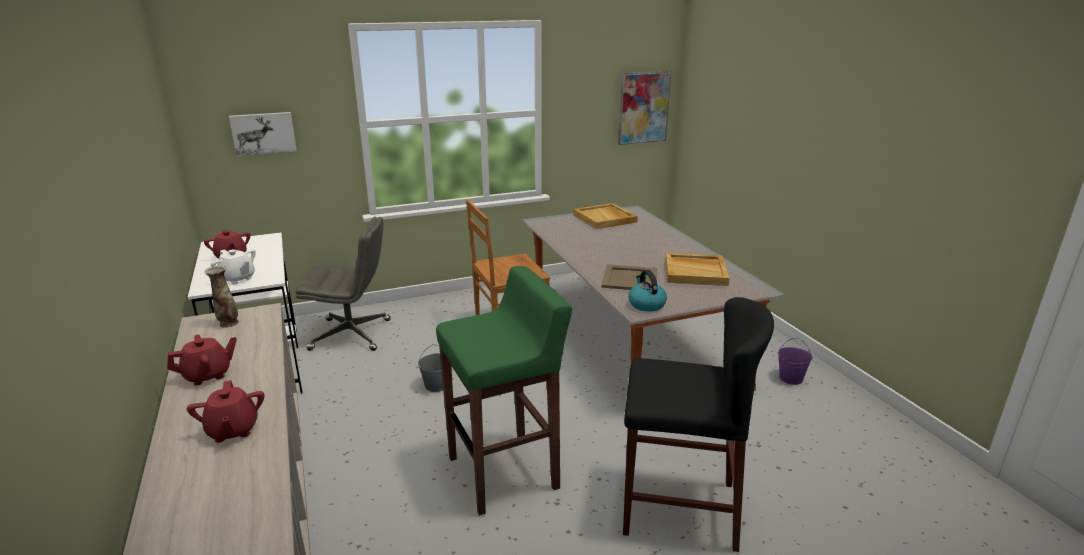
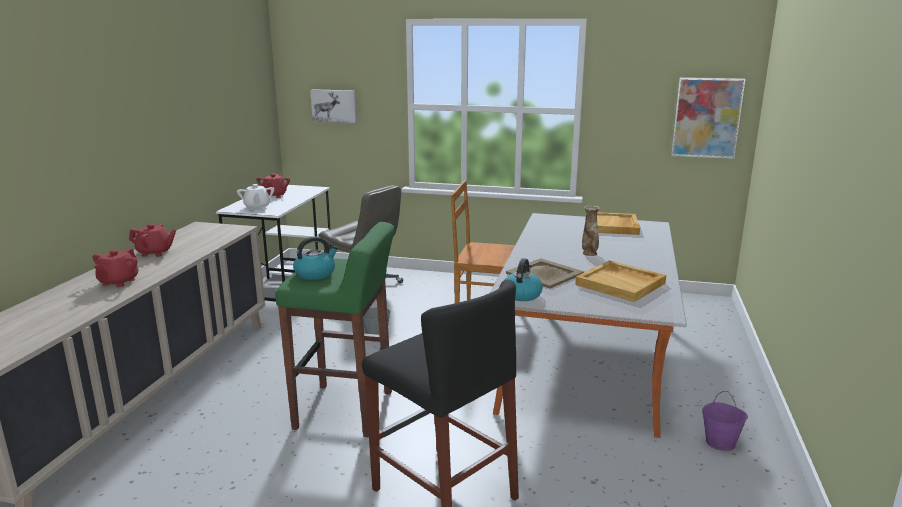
camera: 35 degrees right, 5 degrees down
vase [205,265,239,328] -> vase moved to [582,205,600,256]
none -> kettle [293,236,338,280]

